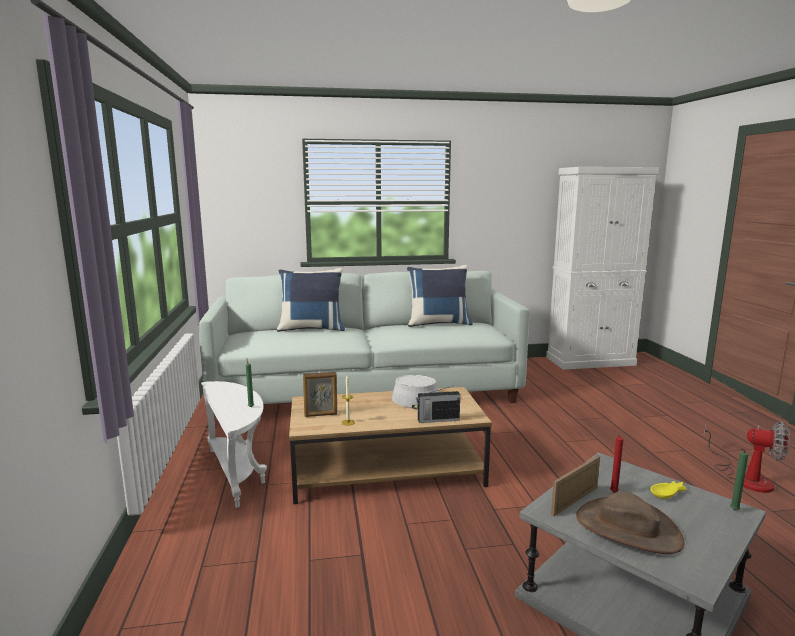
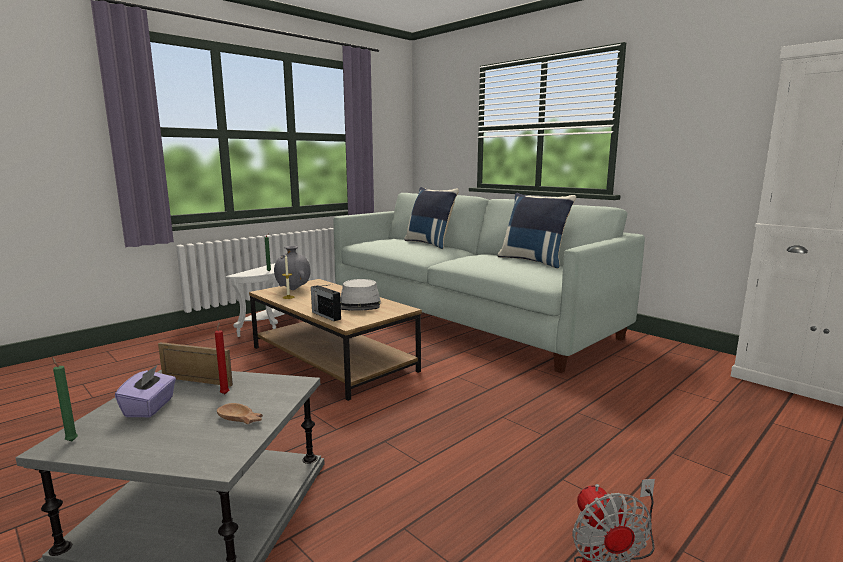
camera: 55 degrees right, 0 degrees up
picture frame [303,372,337,417] -> grey vase [274,246,310,290]
brown hat [576,492,684,554] -> purple tissue box [115,365,176,417]
yellow bowl [650,481,687,499] -> brown bowl [217,403,263,424]
green candle [730,448,748,511] -> green candle moved to [52,357,78,441]

